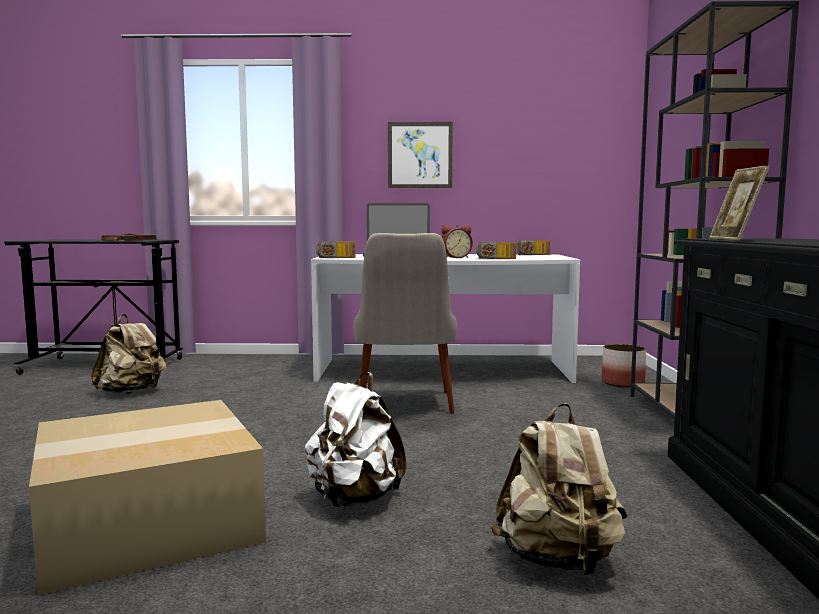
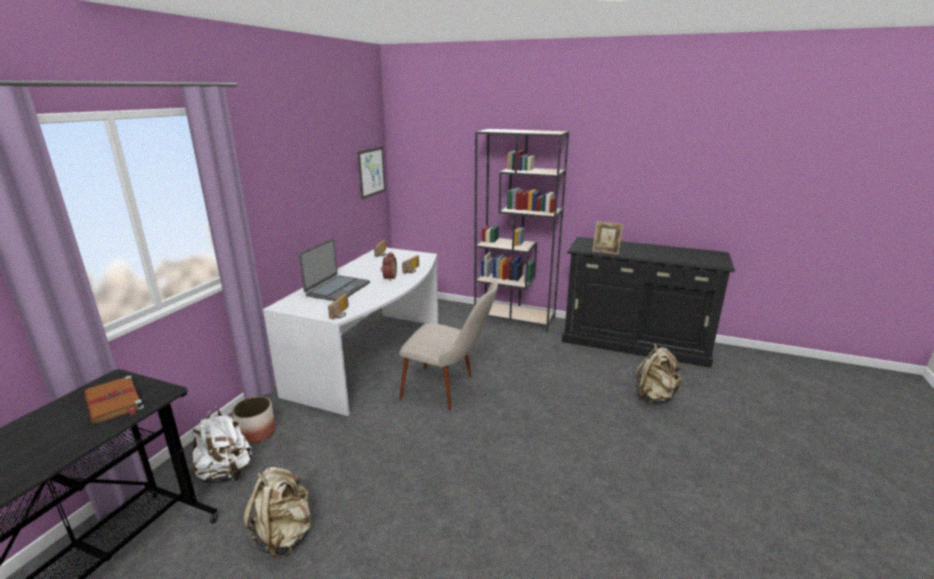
camera: 70 degrees left, 15 degrees up
cardboard box [29,400,266,595] -> none
white backpack [305,372,406,507] -> white backpack moved to [189,407,252,483]
picture [388,122,453,188] -> picture moved to [357,146,386,199]
planter [602,344,646,388] -> planter moved to [232,396,276,444]

